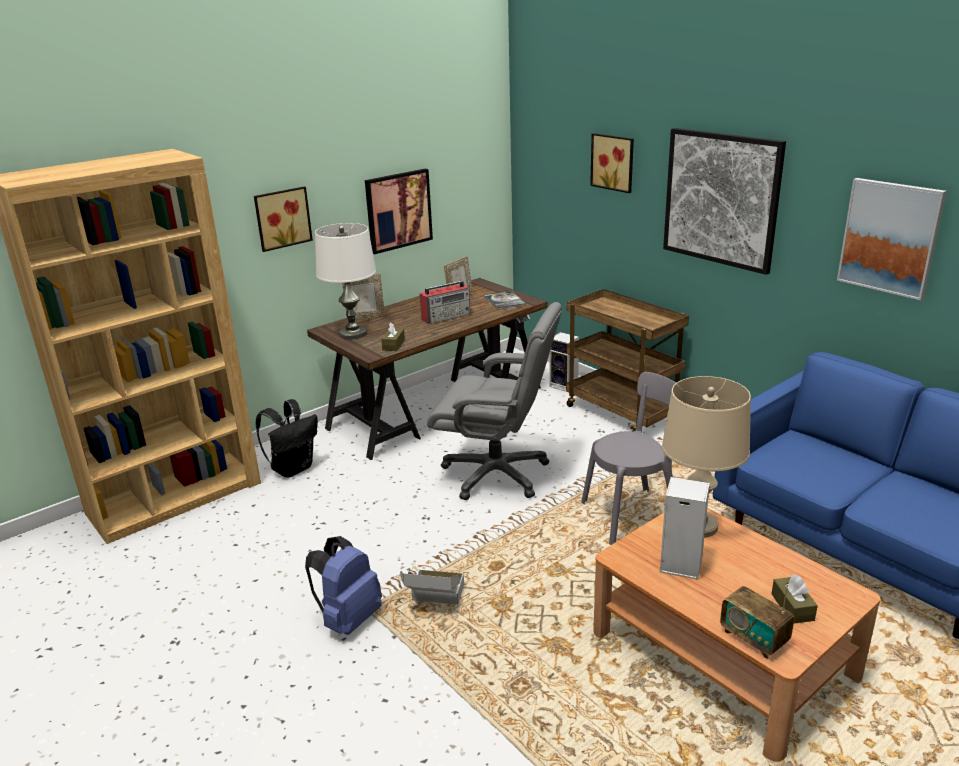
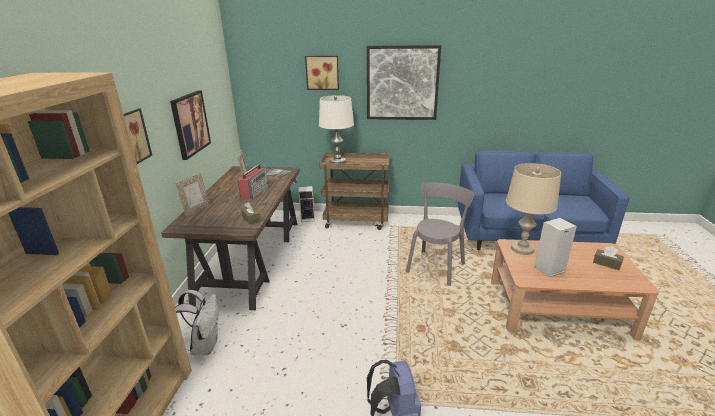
camera: 45 degrees left, 0 degrees up
black backpack [256,399,318,477] -> white backpack [175,290,219,355]
white table lamp [315,223,376,339] -> white table lamp moved to [319,95,354,163]
cardboard box [400,570,464,605] -> none
grey office chair [427,302,562,500] -> none
radio [720,584,794,659] -> none
picture [837,178,947,300] -> none

